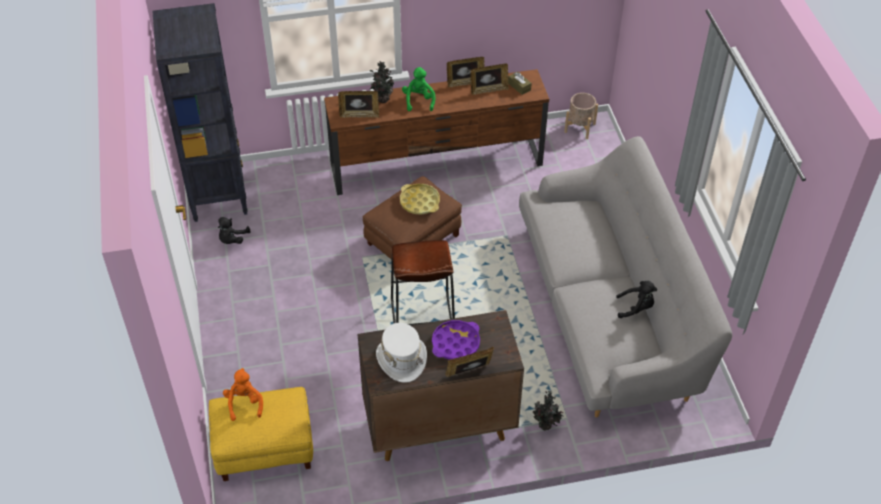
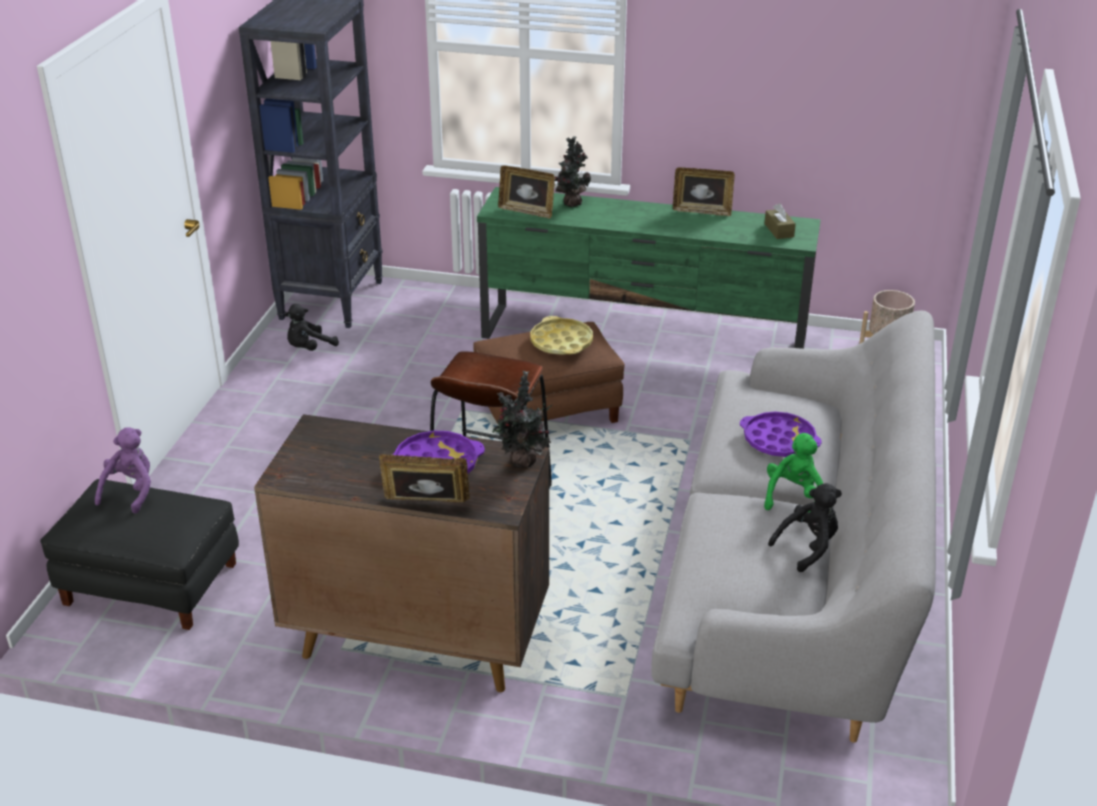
camera: 25 degrees right, 15 degrees down
yellow ottoman [209,387,313,481] -> black ottoman [40,479,239,630]
orange plush toy [223,368,263,421] -> purple plush toy [95,427,151,514]
brown tv stand [324,69,549,195] -> green tv stand [477,187,821,349]
white hat [376,323,427,383] -> none
green plush toy [402,67,435,111] -> green plush toy moved to [764,433,823,512]
picture frame [471,64,509,95] -> none
potted plant [533,391,563,431] -> potted plant moved to [492,371,553,468]
black plush toy [616,281,657,318] -> black plush toy turned 60 degrees counterclockwise [768,483,842,572]
none -> purple tray [740,411,822,457]

